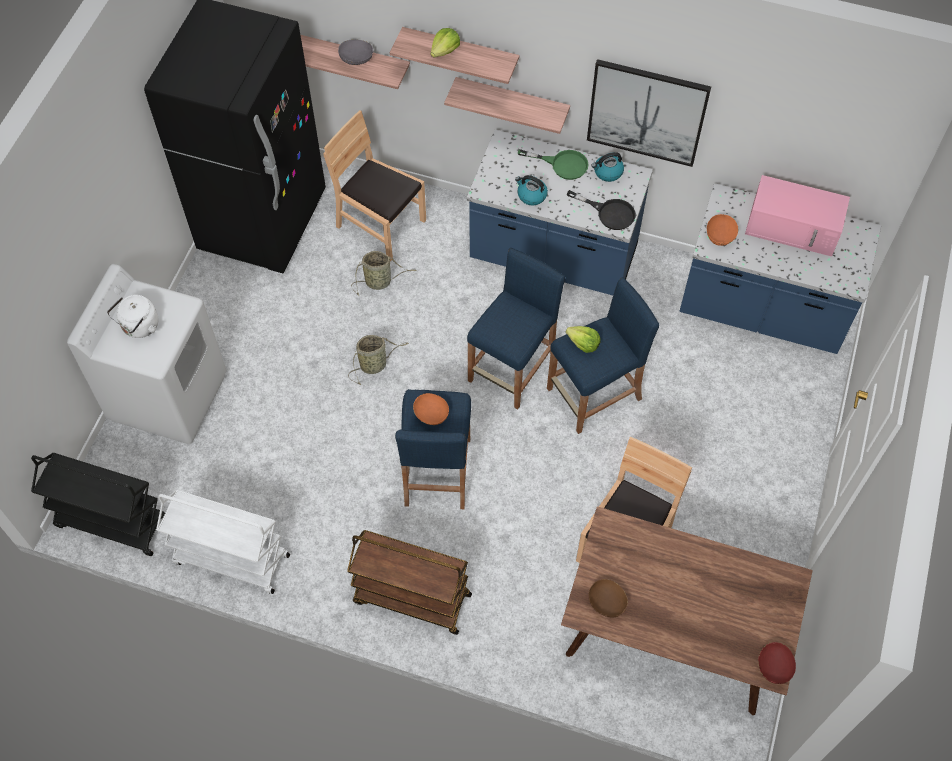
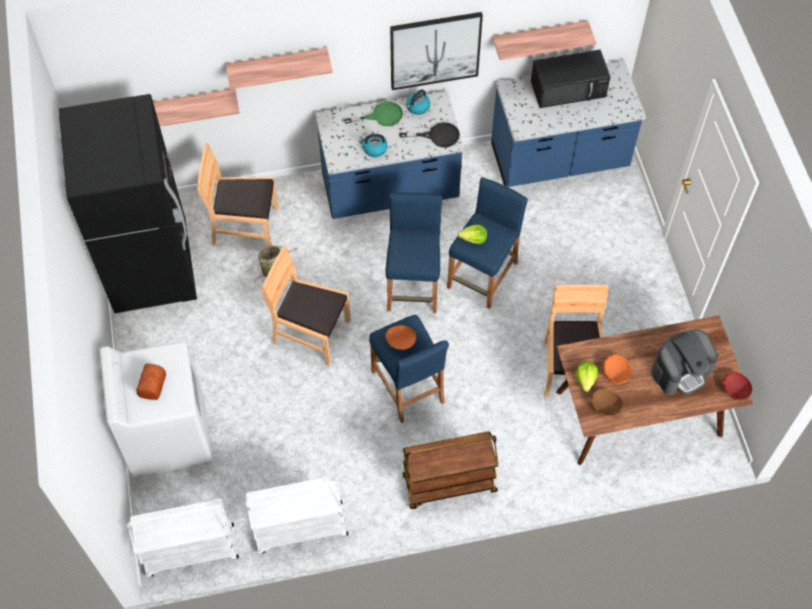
camera: 30 degrees left, 0 degrees up
black cart [31,453,165,556] -> white cart [127,499,239,577]
white kettle [107,295,158,338] -> bread [137,364,166,400]
grey bowl [338,39,373,65] -> none
basket [348,335,409,385] -> brown chair [261,245,351,366]
lettuce [431,28,460,57] -> lettuce moved to [575,362,598,392]
shelf [444,77,570,134] -> shelf moved to [492,21,596,60]
orange bowl [707,214,738,246] -> orange bowl moved to [603,355,631,384]
pink microwave [745,175,850,257] -> black microwave [531,50,611,108]
none -> coffee machine [651,330,718,395]

